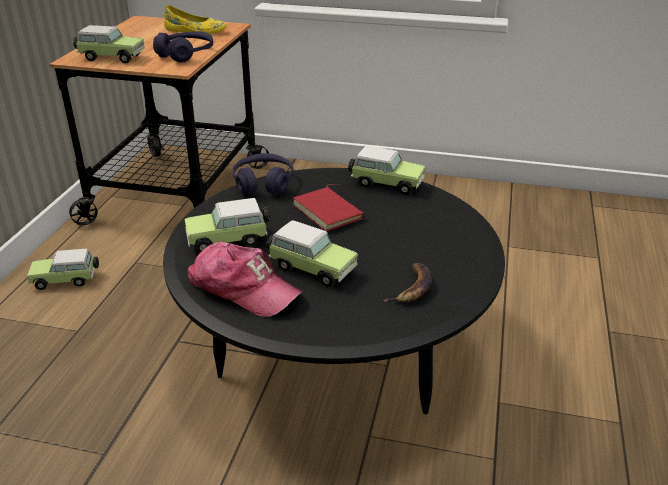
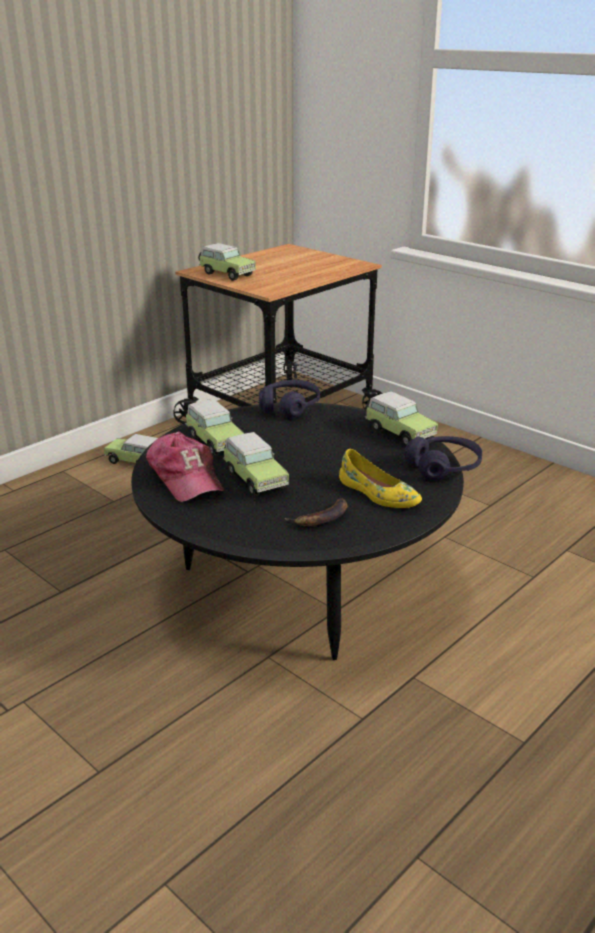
camera: 30 degrees right, 5 degrees down
purple headphones [153,31,213,63] -> purple headphones moved to [404,436,482,481]
yellow shoe [164,5,227,34] -> yellow shoe moved to [339,449,422,508]
toy car [184,198,269,253] -> toy car turned 135 degrees counterclockwise [185,399,244,456]
red book [293,184,364,231] -> none

